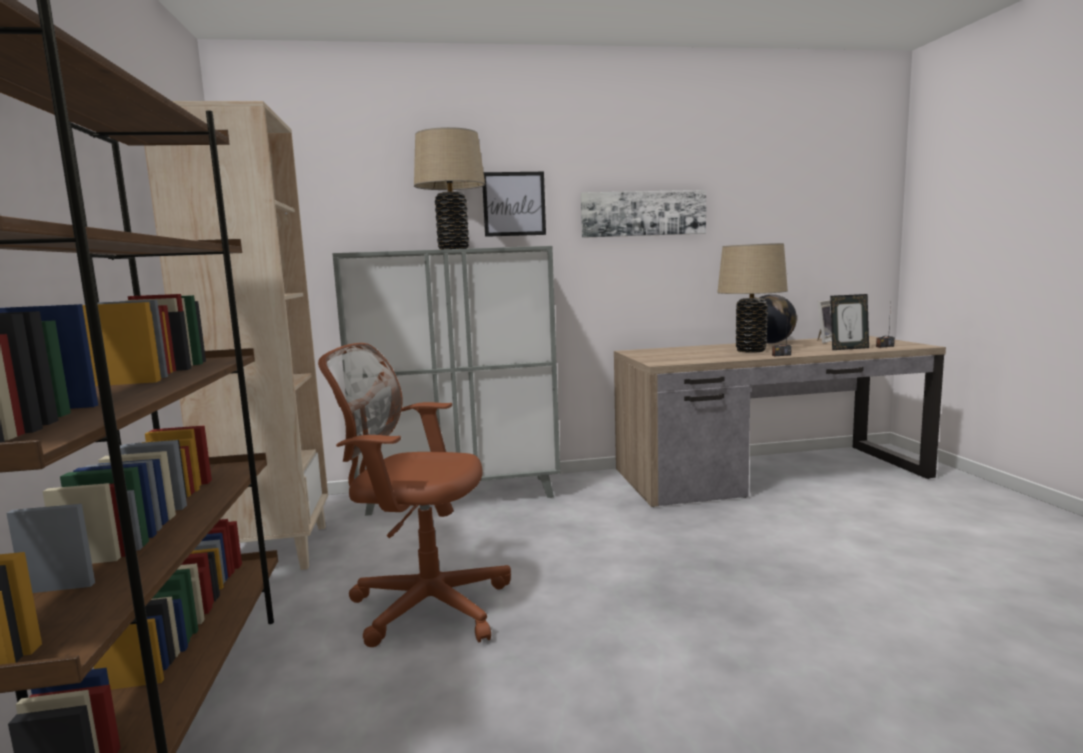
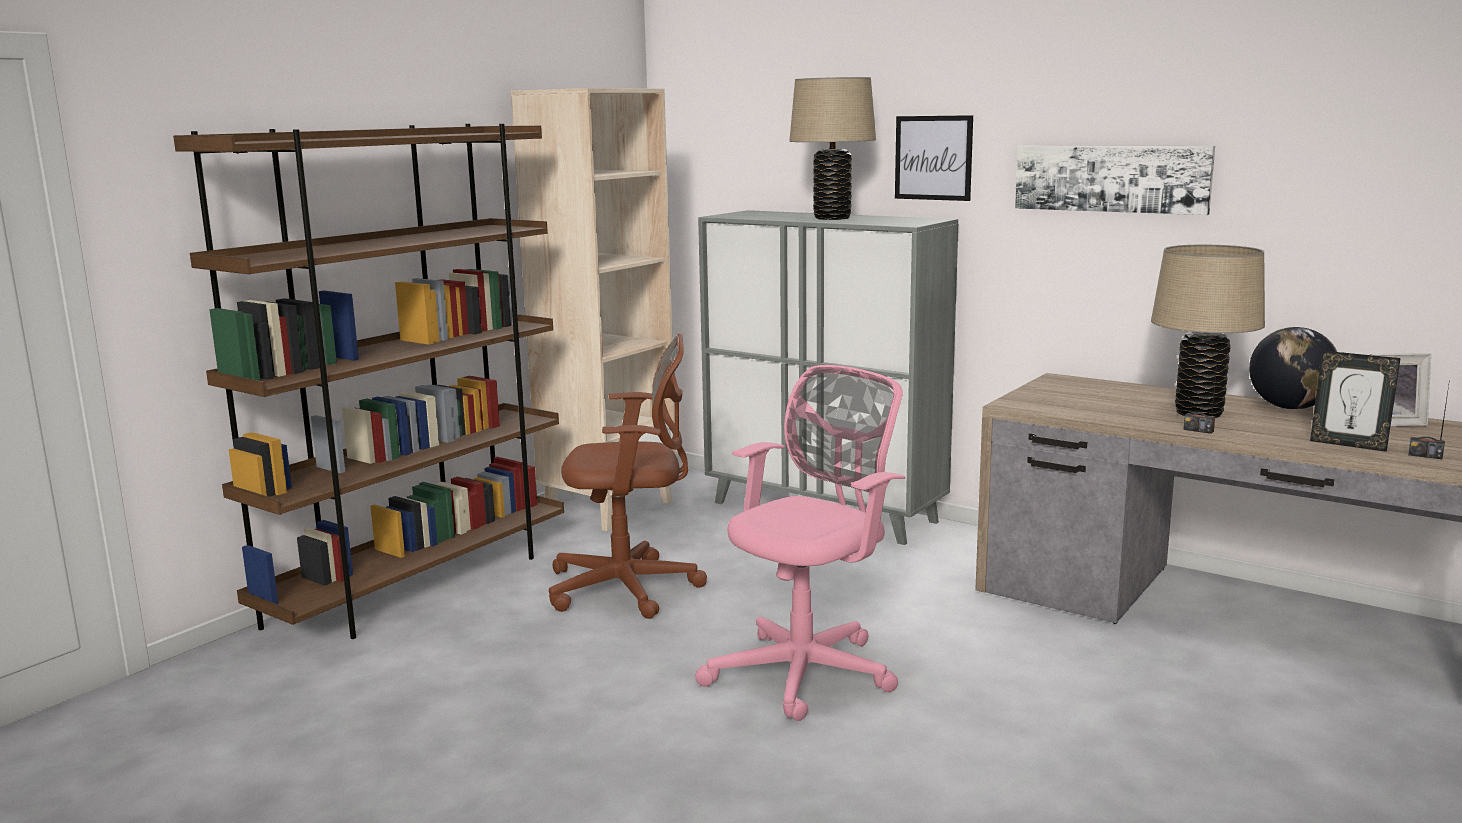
camera: 45 degrees right, 5 degrees up
brown office chair [318,343,511,647] -> brown office chair turned 120 degrees clockwise [549,333,707,619]
none -> pink office chair [695,365,905,721]

